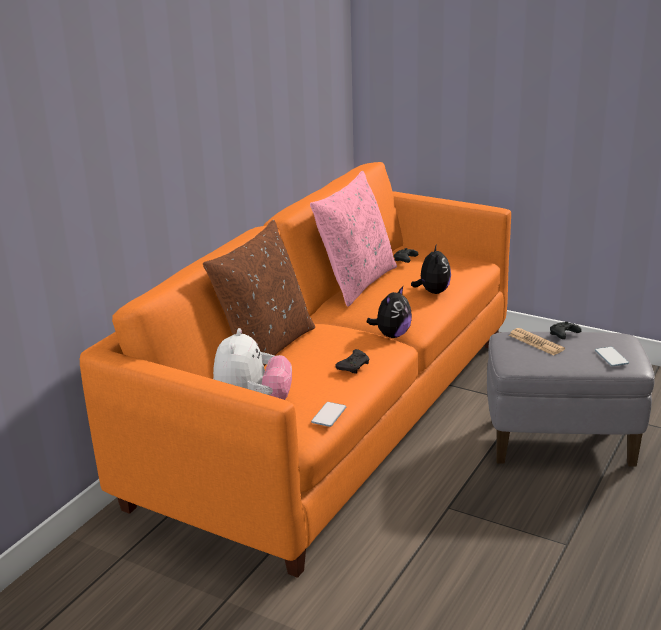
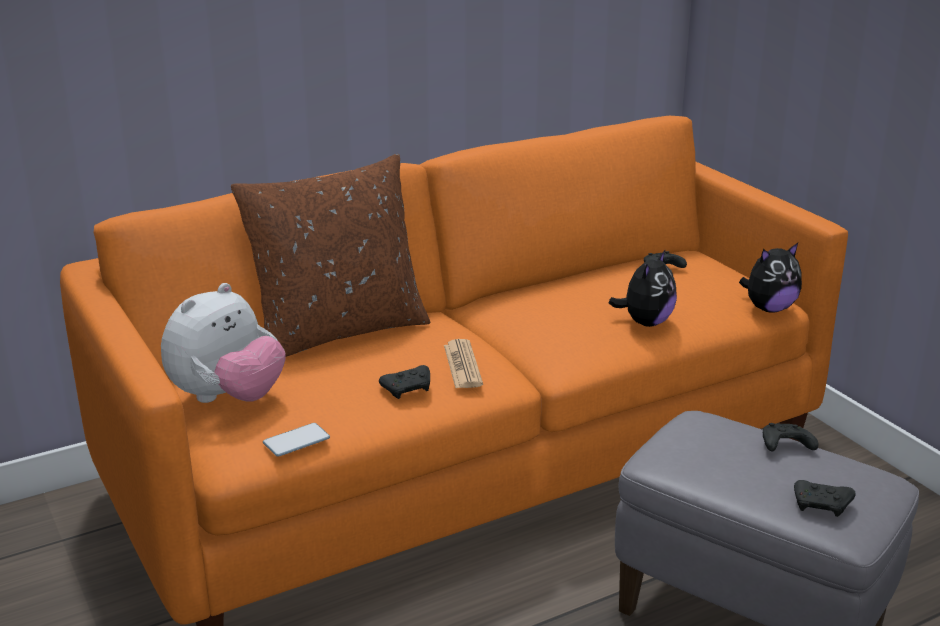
camera: 30 degrees right, 0 degrees up
pink pillow [310,171,397,307] -> none
plush toy [366,286,412,338] -> plush toy moved to [739,243,802,313]
newspaper [508,328,565,356] -> newspaper moved to [444,339,483,388]
phone [595,347,629,366] -> black game controller [794,480,856,517]

